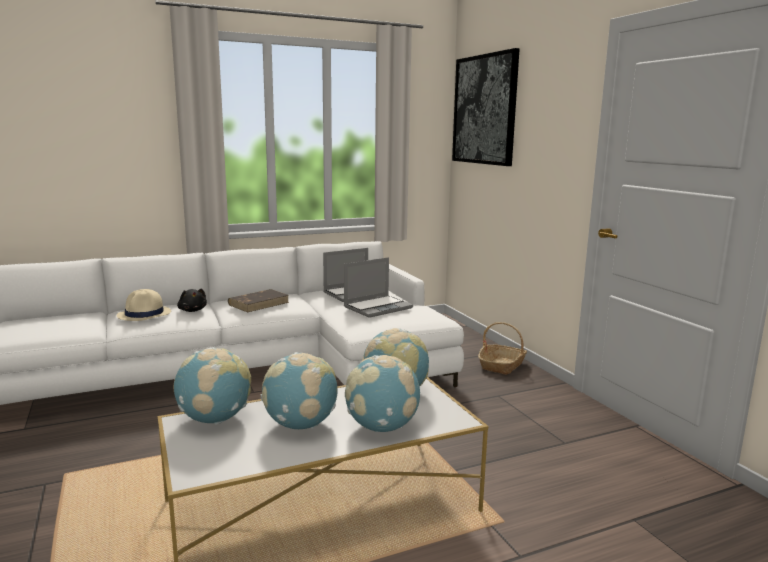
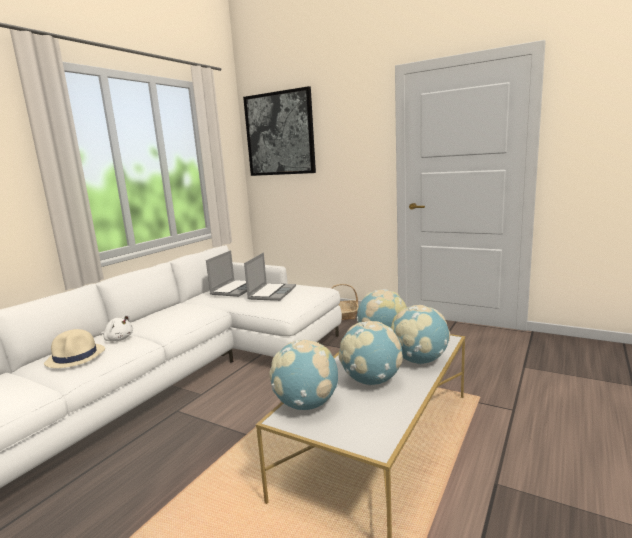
camera: 35 degrees left, 0 degrees up
black plush toy [177,289,207,312] -> white plush toy [101,315,133,341]
brown book [228,289,289,312] -> none

